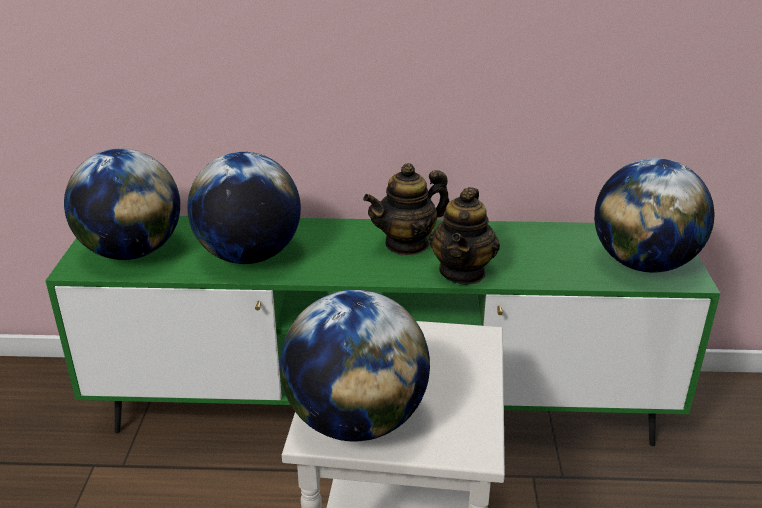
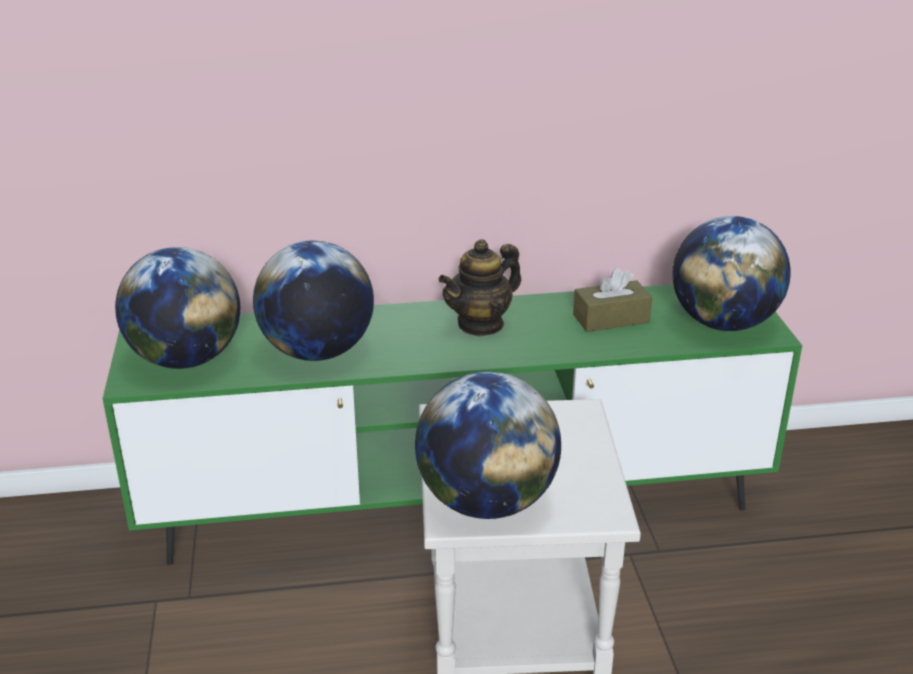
camera: 10 degrees left, 0 degrees up
teapot [429,187,500,285] -> none
none -> brown tissue box [573,268,652,332]

